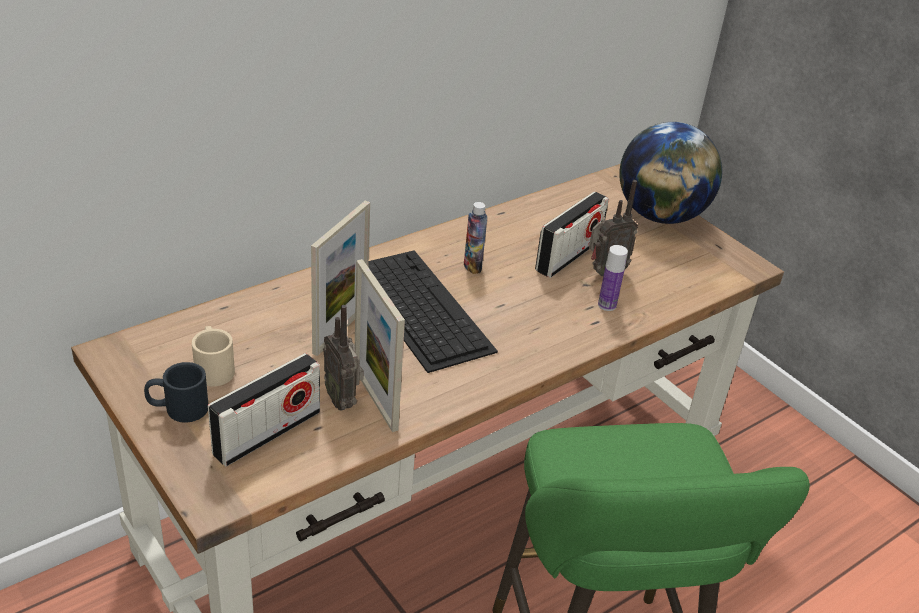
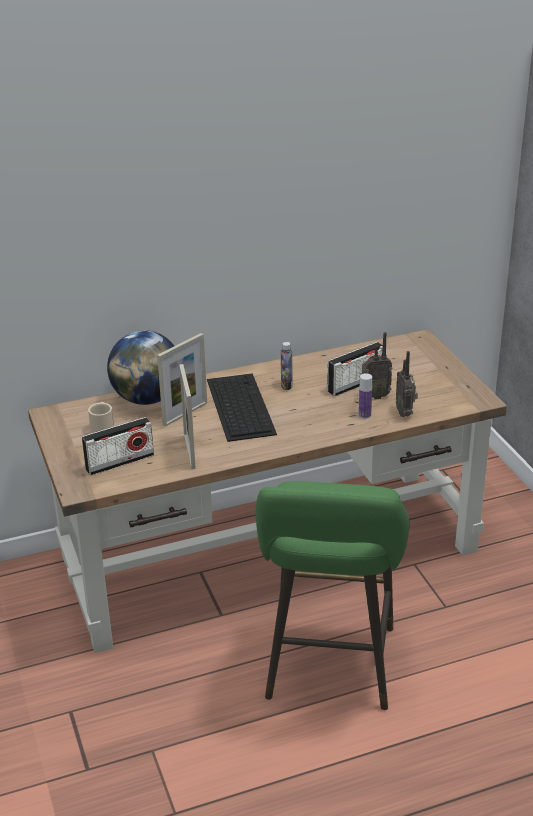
camera: 20 degrees right, 5 degrees down
black mug [144,362,208,423] -> none
radio [323,305,364,411] -> radio moved to [396,351,418,417]
globe [619,122,722,224] -> globe moved to [107,330,174,405]

